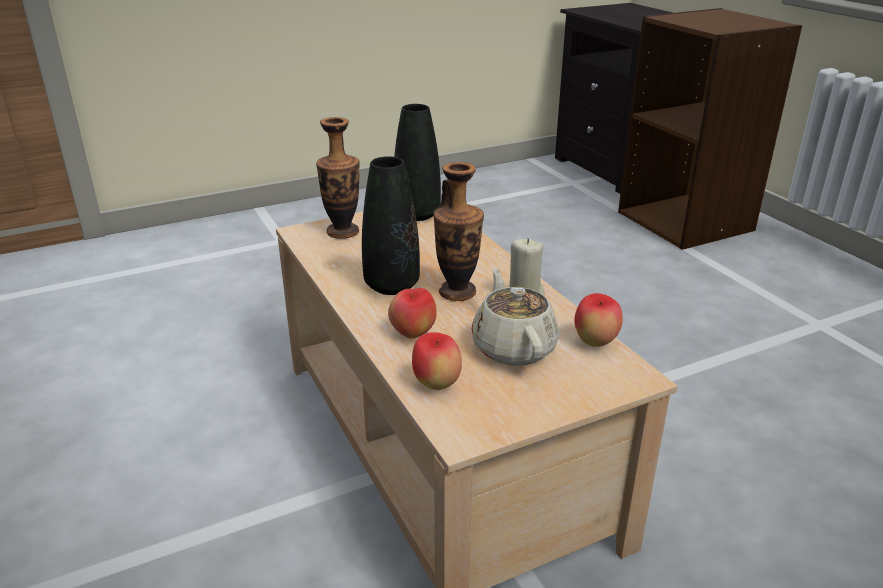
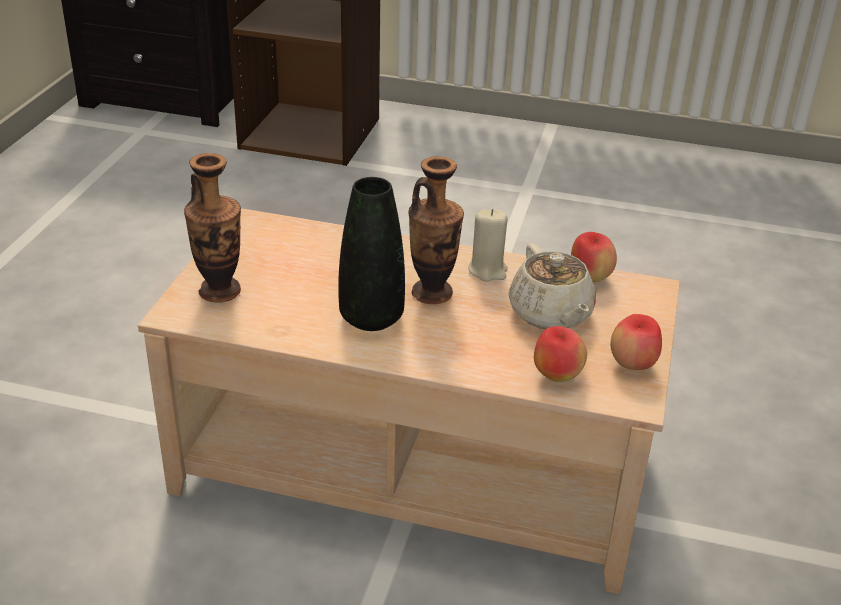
camera: 50 degrees left, 5 degrees up
apple [388,288,437,339] -> apple moved to [610,314,662,370]
black vase [394,104,441,221] -> none
beige teapot [472,268,560,366] -> beige teapot turned 135 degrees counterclockwise [508,243,596,329]

